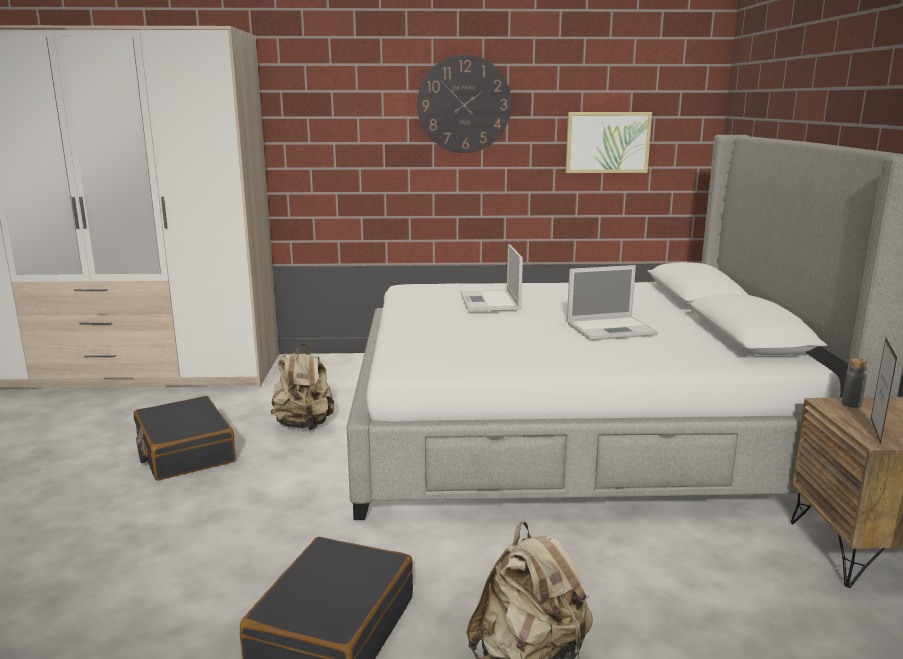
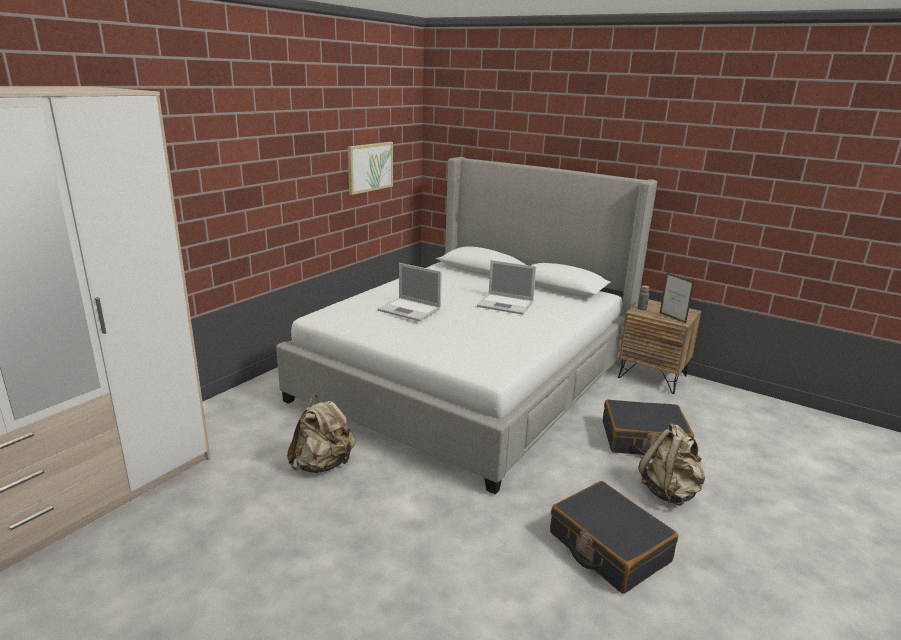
camera: 55 degrees left, 5 degrees up
black suitcase [134,396,236,481] -> black suitcase moved to [603,399,694,458]
wall clock [417,54,512,153] -> none
laptop [567,265,658,340] -> laptop turned 90 degrees clockwise [477,260,536,315]

